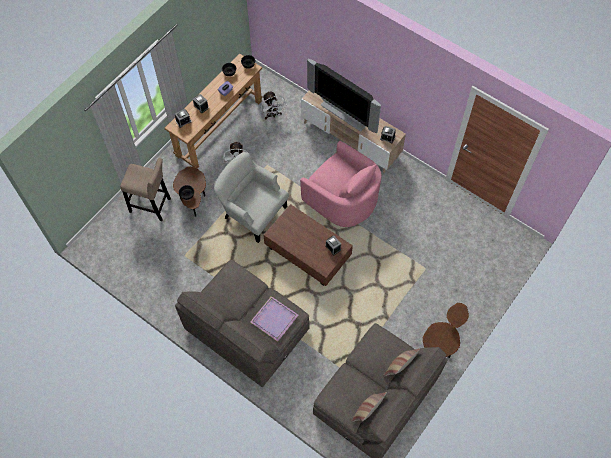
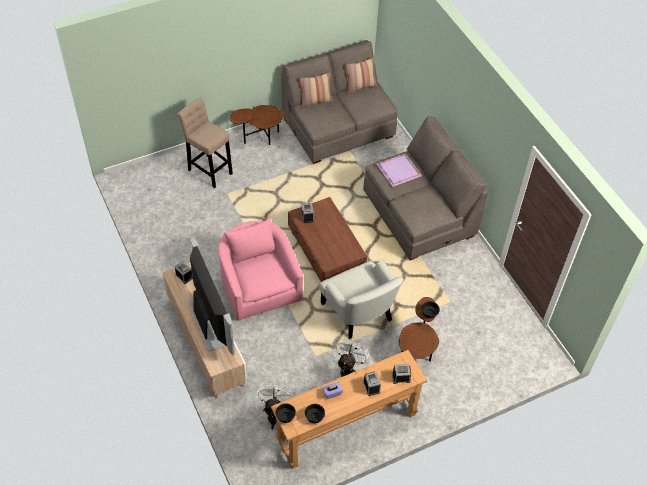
camera: 155 degrees left, 10 degrees down
beige stool [120,158,171,221] -> beige stool moved to [177,97,233,188]

